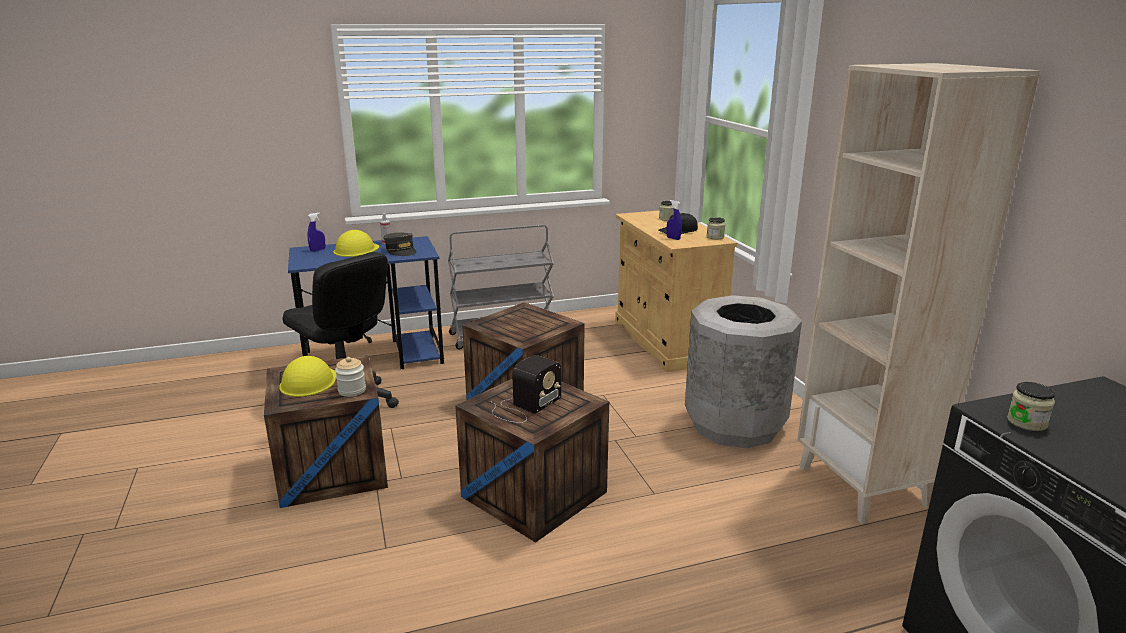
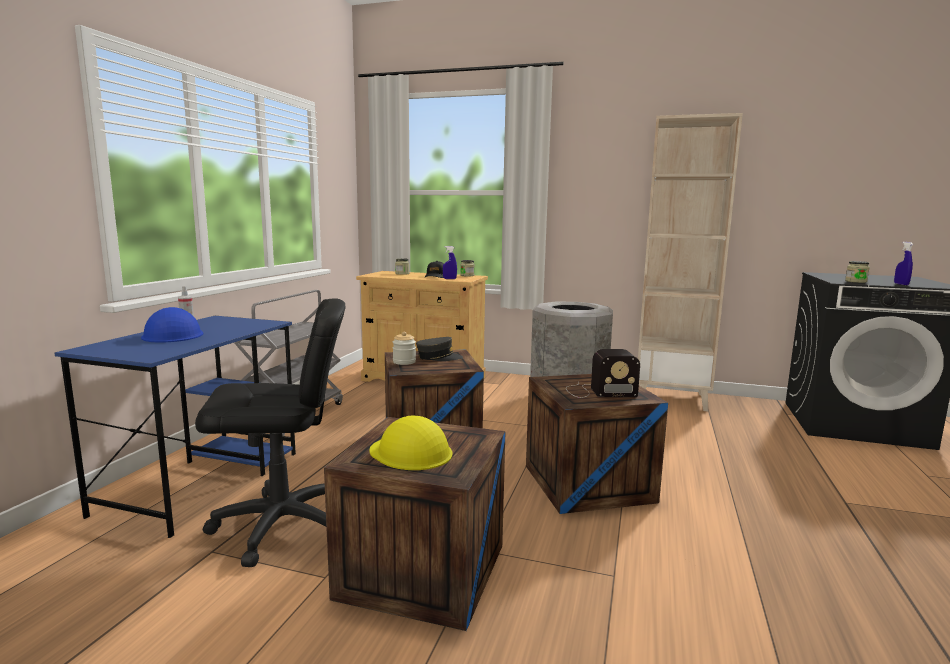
camera: 55 degrees left, 10 degrees down
blue spray bottle [308,213,325,252] -> blue spray bottle moved to [894,242,914,285]
yellow hard hat [334,230,379,257] -> blue hard hat [141,307,203,343]
jar [335,357,366,397] -> jar moved to [393,332,416,365]
grey cap [384,233,416,256] -> grey cap moved to [416,337,463,361]
radio [492,355,561,423] -> radio turned 105 degrees clockwise [566,349,640,398]

